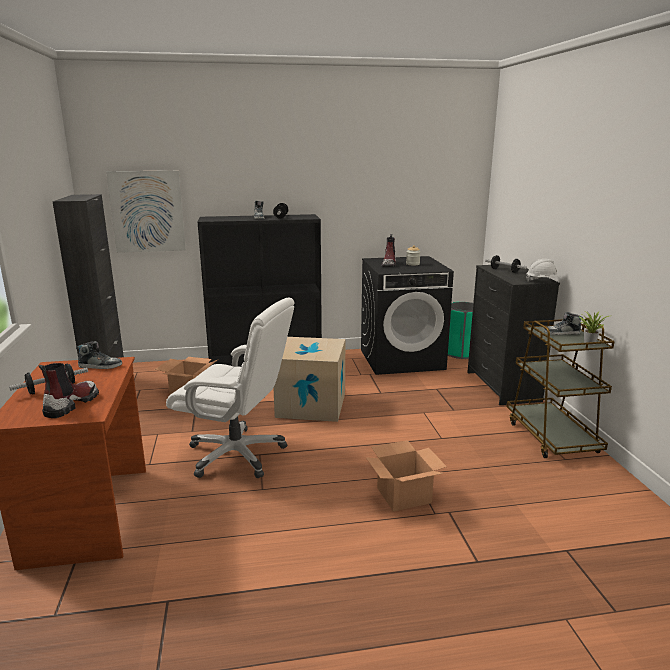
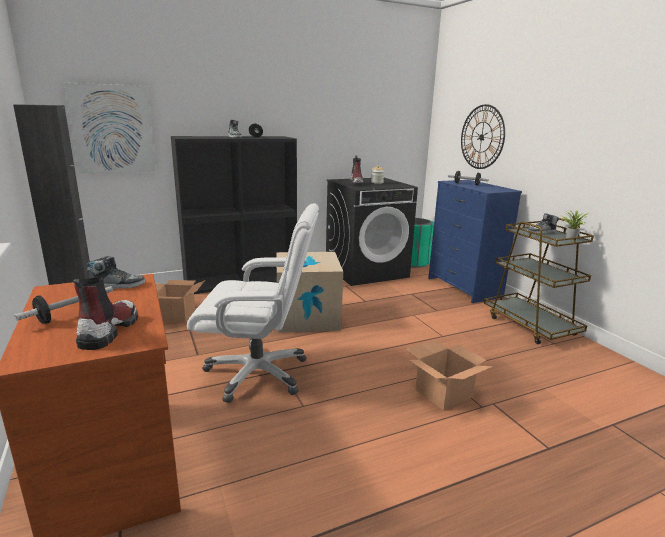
camera: 15 degrees left, 0 degrees up
black dresser [467,264,560,405] -> blue dresser [428,180,522,303]
white hard hat [526,259,561,281] -> none
none -> wall clock [461,104,505,169]

